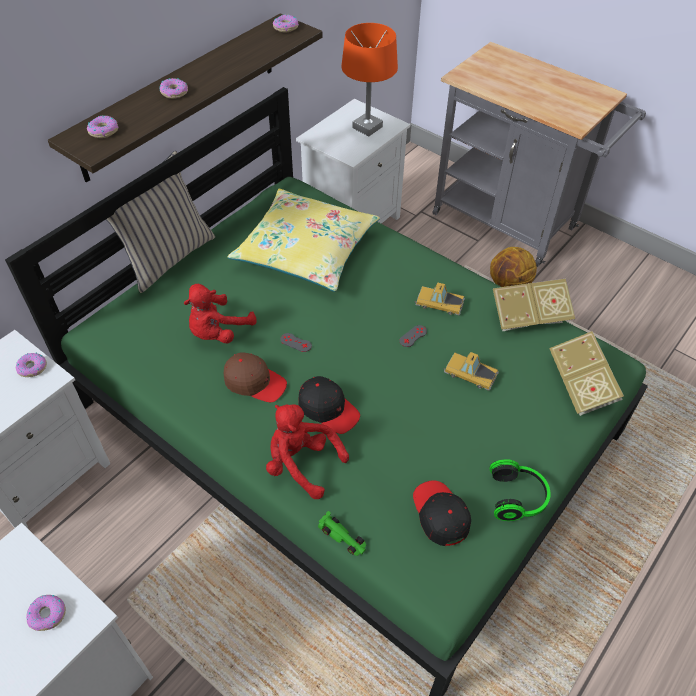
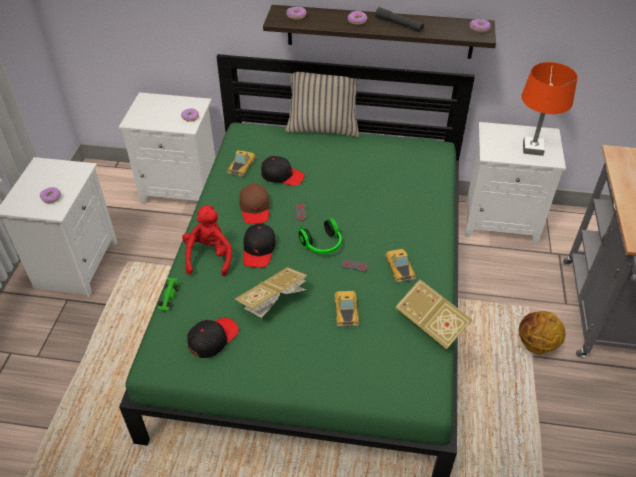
camera: 60 degrees right, 5 degrees down
red plush toy [184,284,257,343] -> black cap [261,156,305,186]
yellow pillow [227,189,380,292] -> none
headphones [490,459,551,521] -> headphones moved to [298,218,342,254]
book [549,331,624,416] -> book moved to [235,267,307,318]
none -> toy car [227,150,256,177]
none -> grey flashlight [375,7,424,32]

